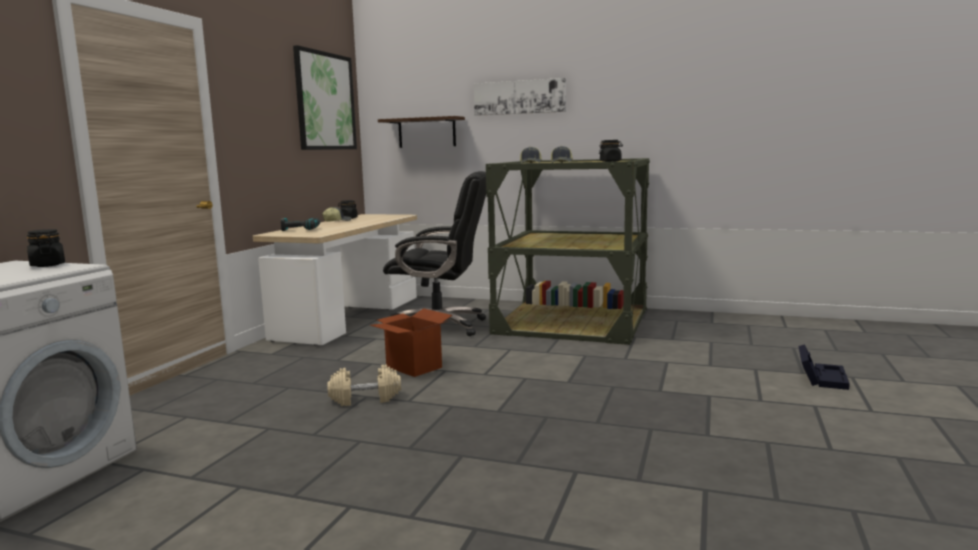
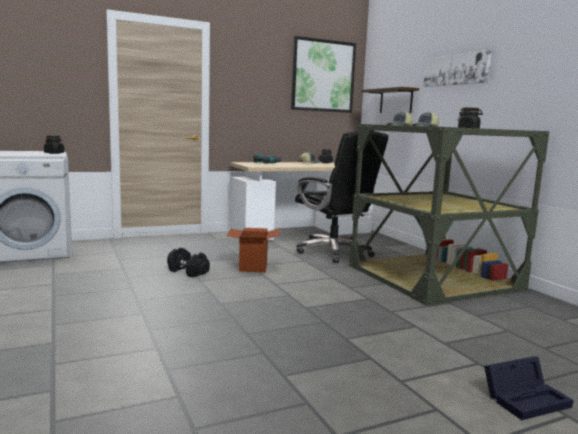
camera: 45 degrees right, 0 degrees up
beige dumbbell [327,364,401,406] -> black dumbbell [167,248,210,277]

